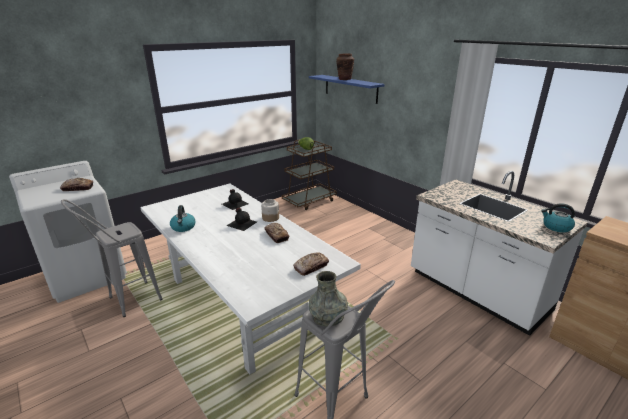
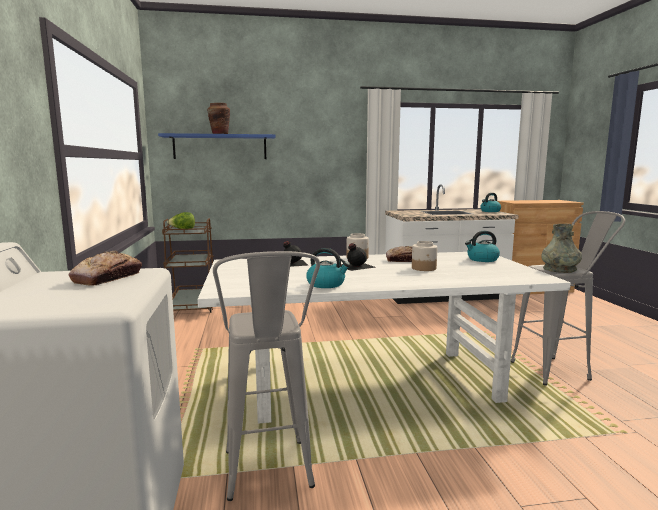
camera: 60 degrees left, 15 degrees down
bread [293,253,329,276] -> kettle [465,231,500,262]
none -> jar [412,241,437,271]

